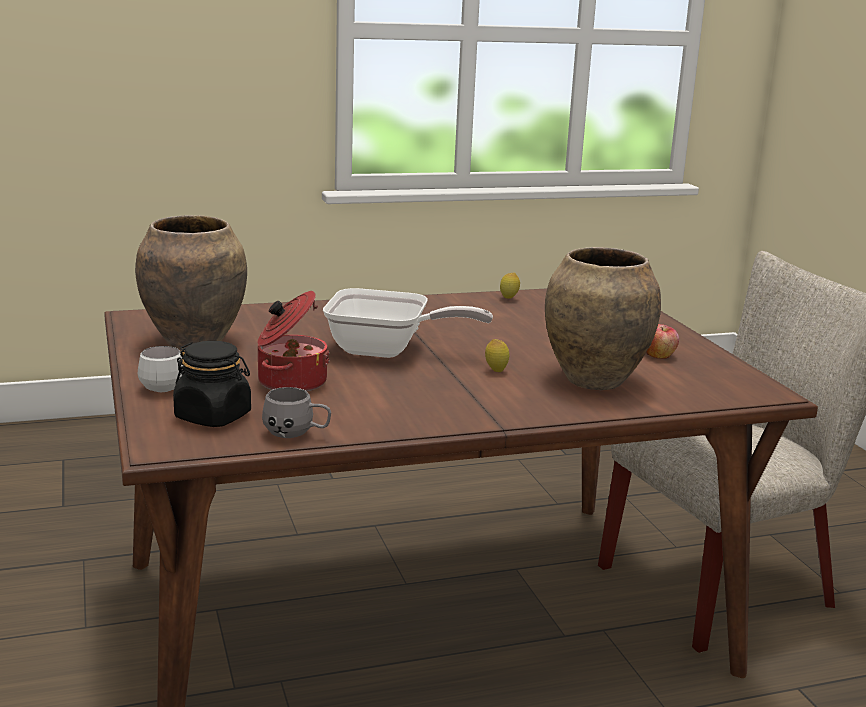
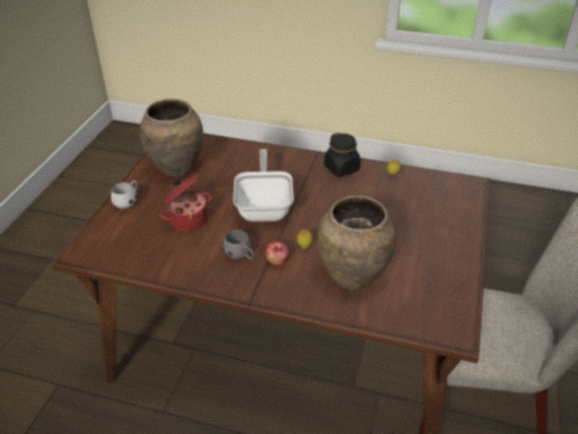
camera: 35 degrees right, 20 degrees up
black jar [173,341,251,427] -> black jar moved to [324,133,360,177]
grey mug [262,387,331,438] -> grey mug moved to [223,230,254,260]
frying pan [323,288,493,358] -> frying pan turned 135 degrees counterclockwise [233,149,294,222]
apple [646,324,679,359] -> apple moved to [265,241,290,265]

